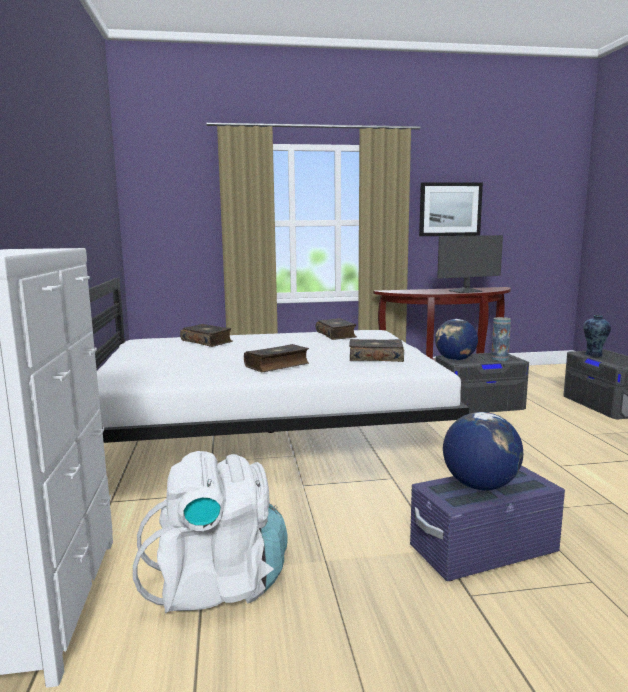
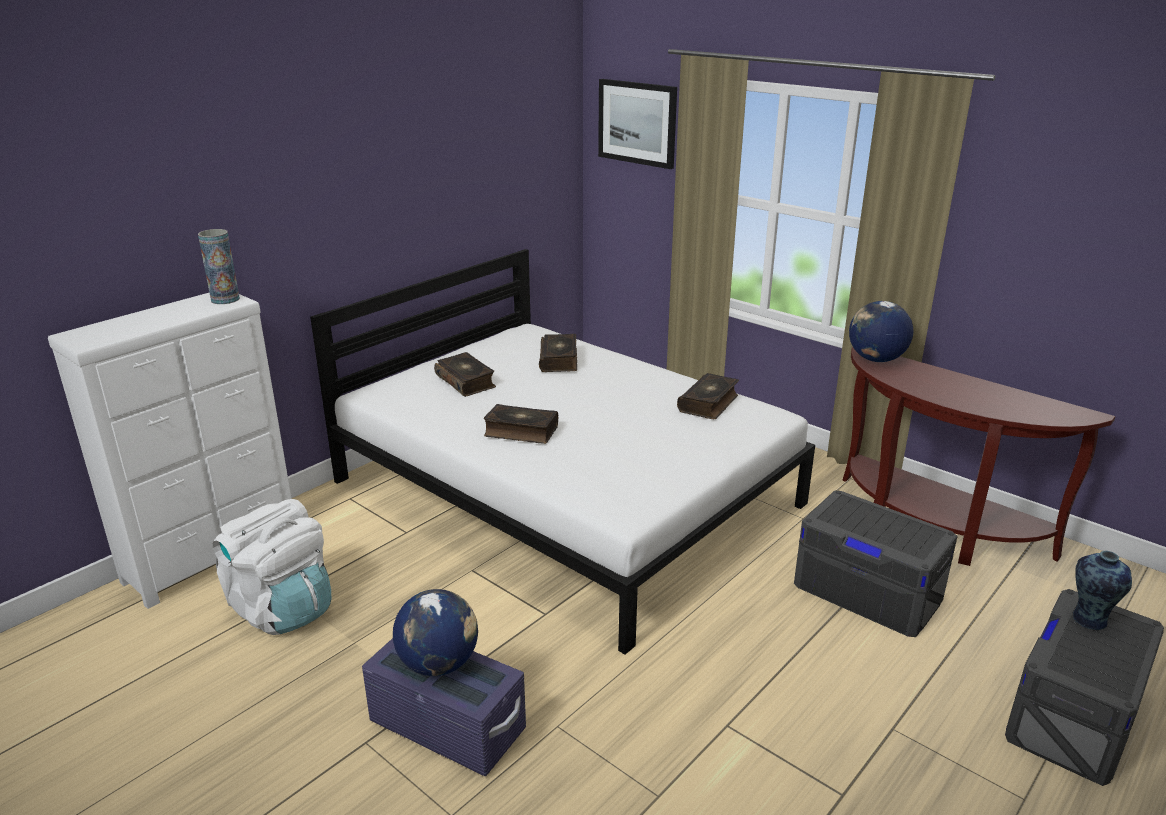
camera: 50 degrees right, 15 degrees up
book [349,339,404,362] -> book moved to [434,352,496,397]
picture [419,182,483,236] -> picture moved to [598,79,677,169]
globe [435,319,478,360] -> globe moved to [849,301,913,362]
monitor [437,235,503,293] -> none
vase [491,317,511,361] -> vase moved to [198,229,240,304]

